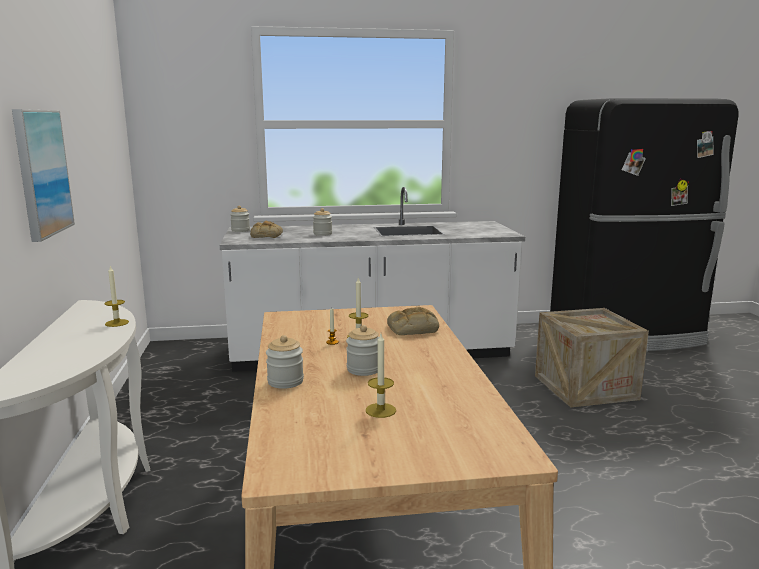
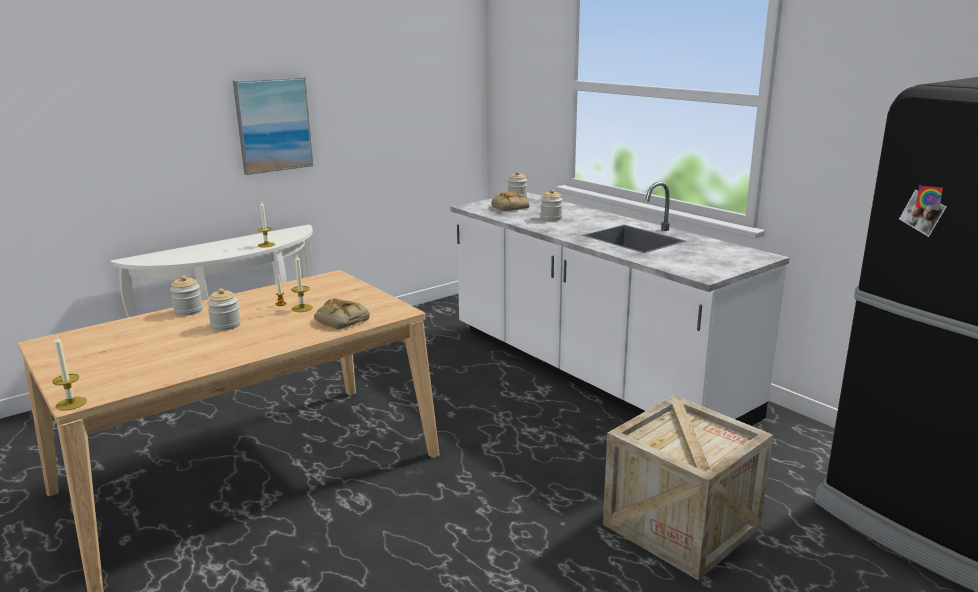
camera: 60 degrees right, 5 degrees up
candle [366,334,396,418] -> candle moved to [52,336,87,411]

